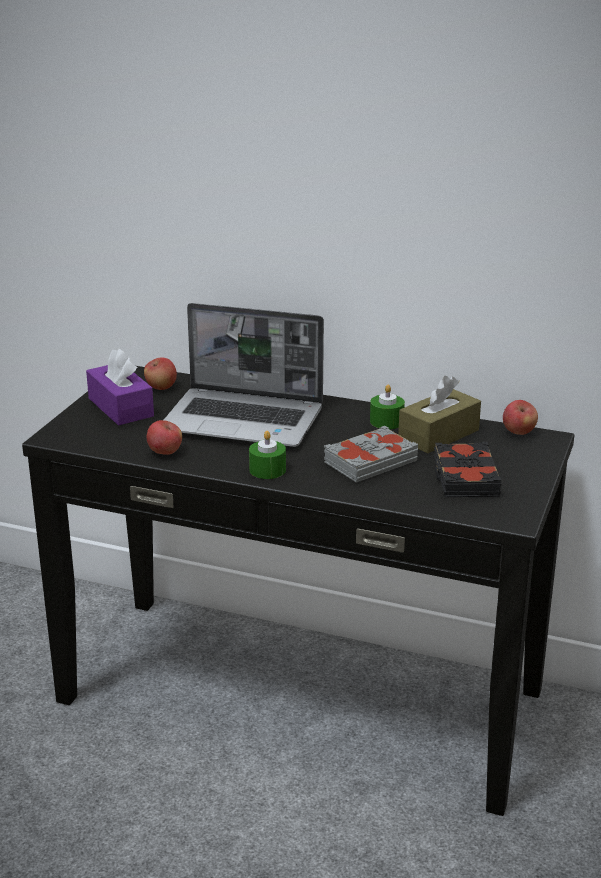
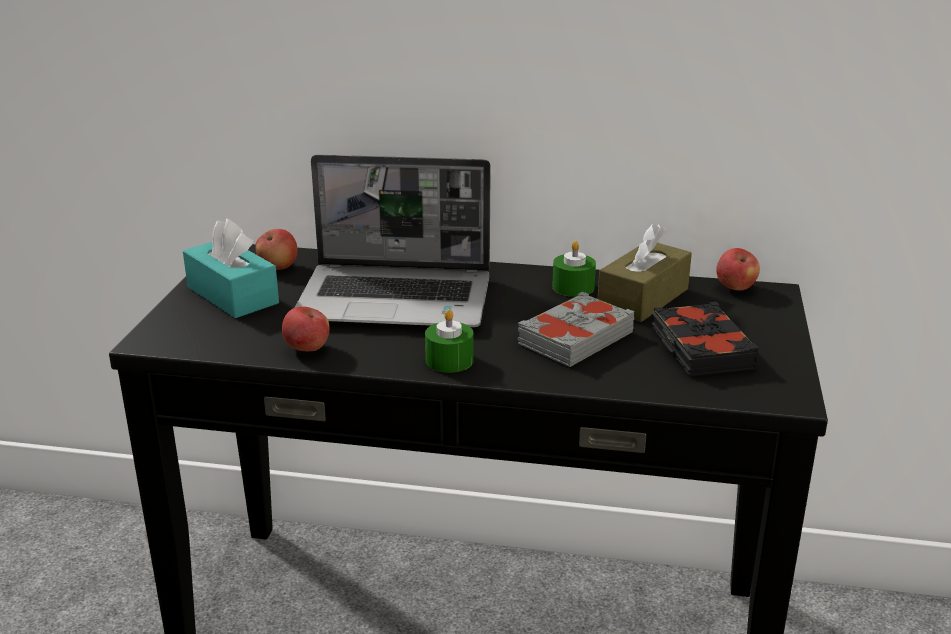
camera: 10 degrees left, 0 degrees up
purple tissue box [86,349,154,425] -> turquoise tissue box [183,219,279,318]

